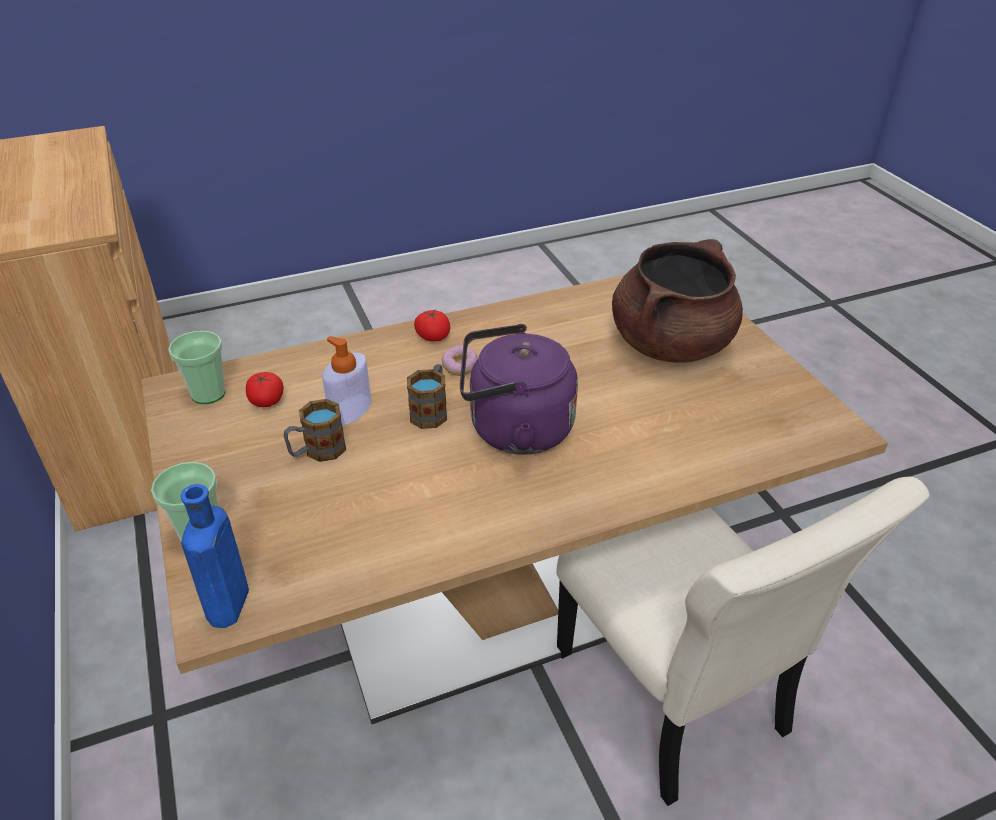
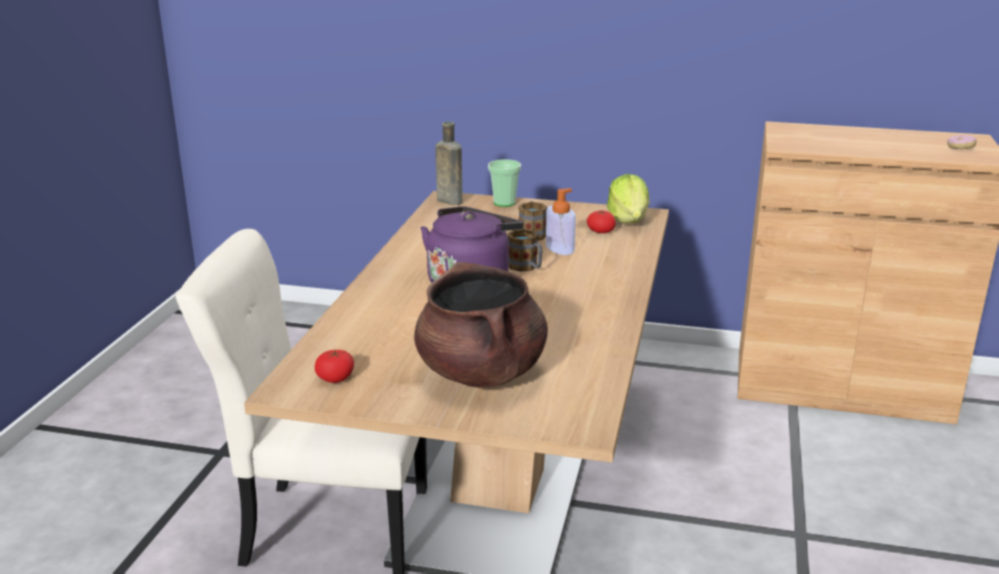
camera: 125 degrees right, 15 degrees down
cup [168,331,226,404] -> lettuce [607,174,650,223]
blue bottle [181,484,249,628] -> brown bottle [435,122,462,205]
tomato [414,310,450,342] -> tomato moved to [315,349,354,383]
donut [442,345,477,376] -> donut moved to [947,135,977,149]

